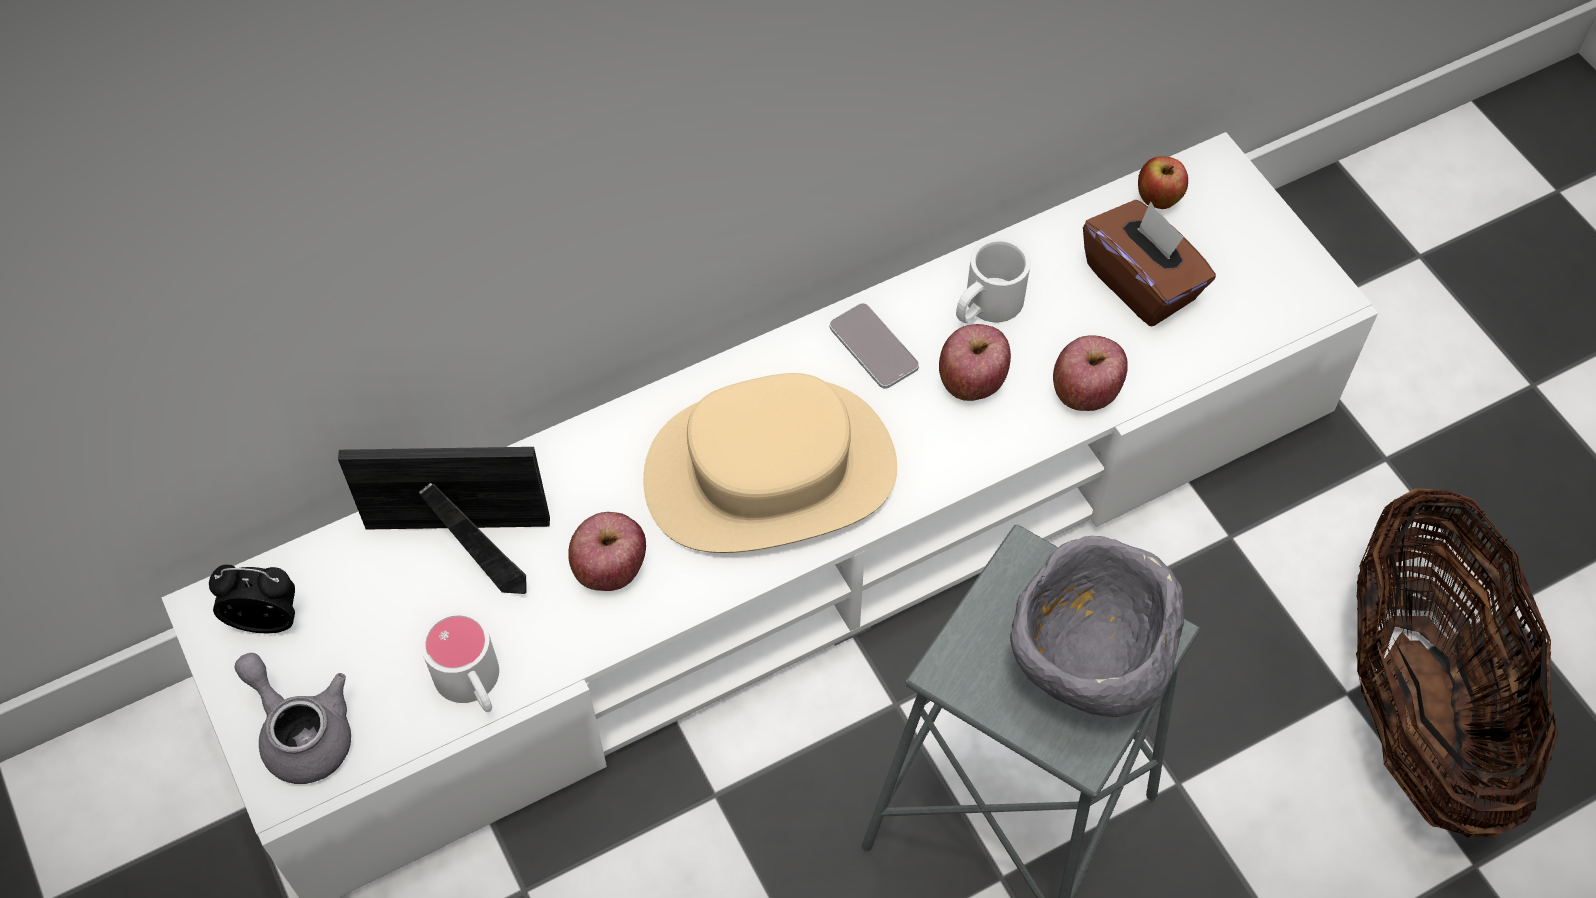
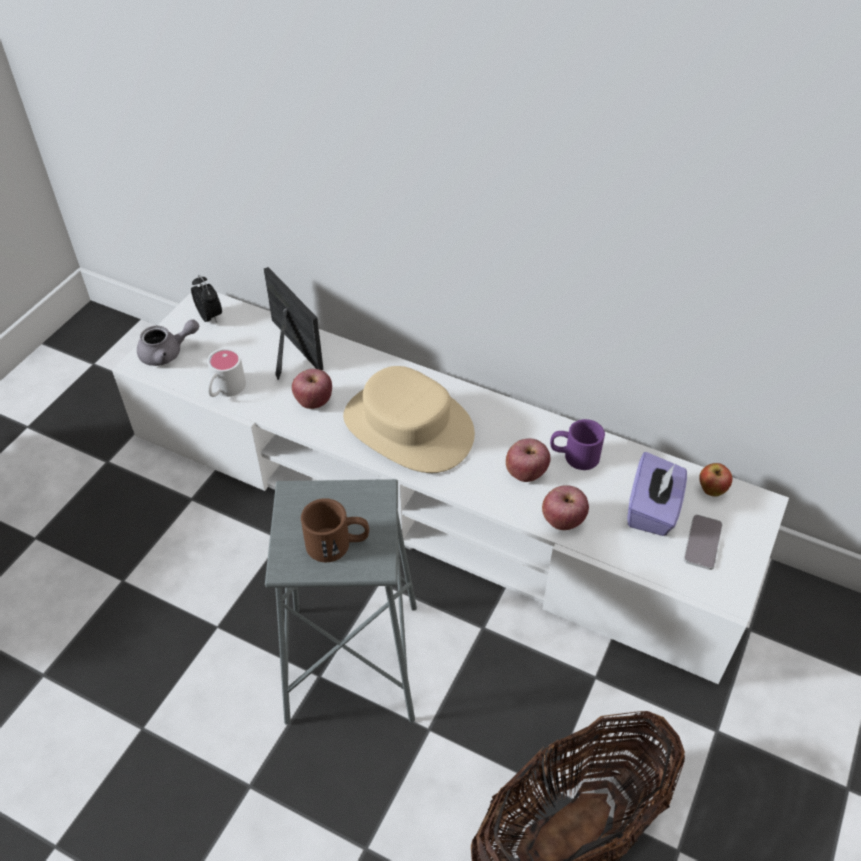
camera: 55 degrees right, 10 degrees down
grey teapot [235,653,351,784] -> grey teapot turned 60 degrees clockwise [137,319,199,366]
phone [830,303,919,389] -> phone moved to [684,515,723,570]
white mug [956,238,1031,323] -> purple mug [550,419,605,470]
grey bowl [1010,536,1184,717] -> brown mug [301,498,369,562]
brown tissue box [1083,200,1216,326] -> purple tissue box [627,452,687,536]

